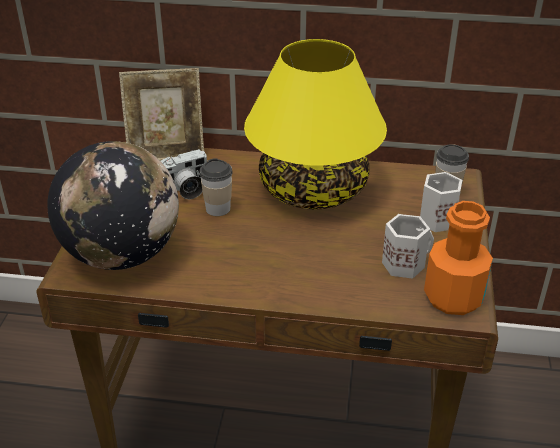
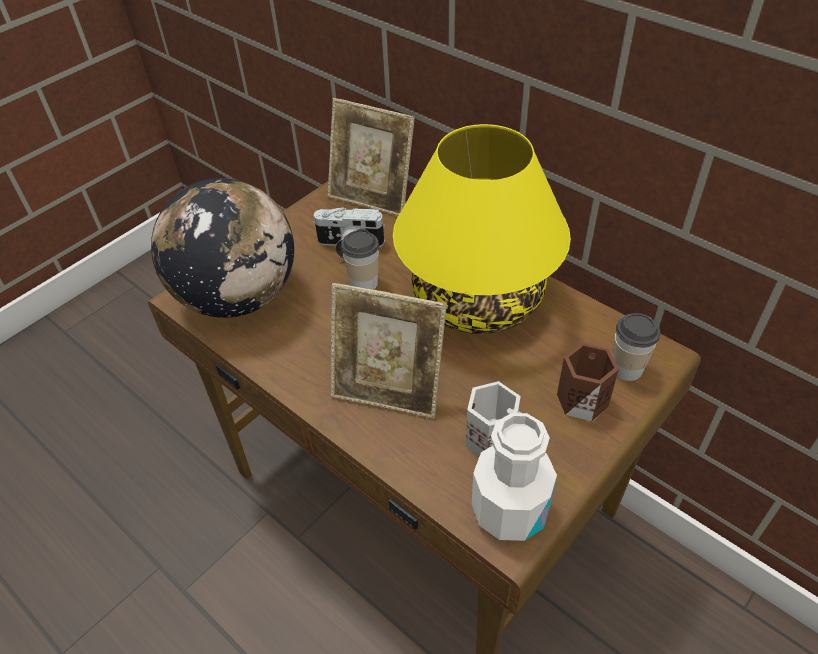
camera: 35 degrees right, 10 degrees up
white mug [420,172,462,232] -> brown mug [557,343,619,421]
orange bottle [424,201,493,315] -> white bottle [472,413,557,541]
none -> picture frame [331,283,447,419]

